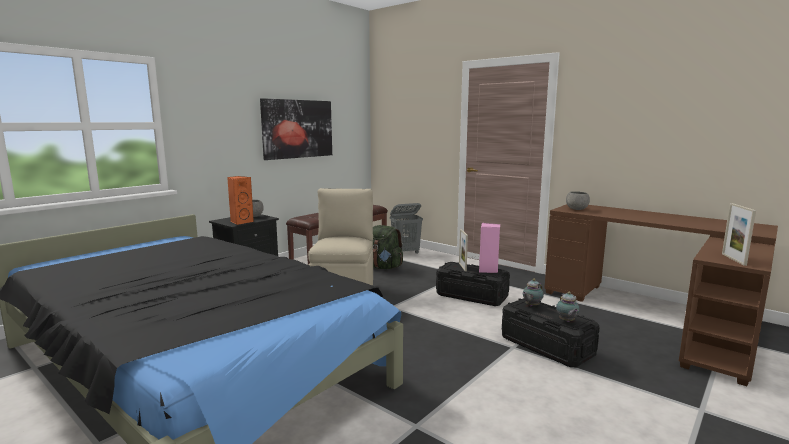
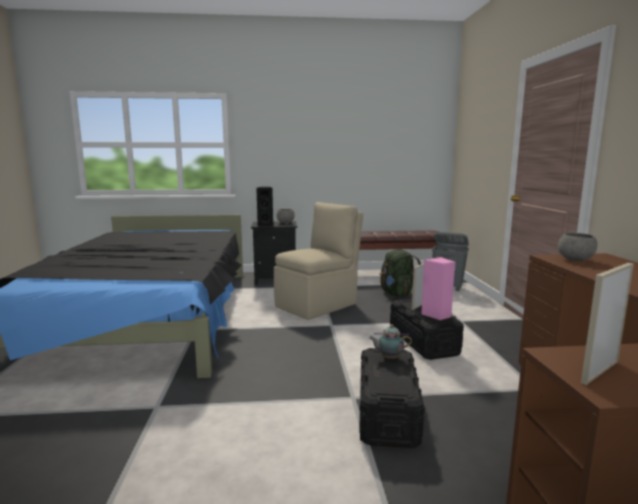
camera: 45 degrees right, 0 degrees up
orange speaker [227,176,254,225] -> black speaker [256,187,273,226]
picture [260,98,332,160] -> none
teapot [556,292,580,322] -> none

